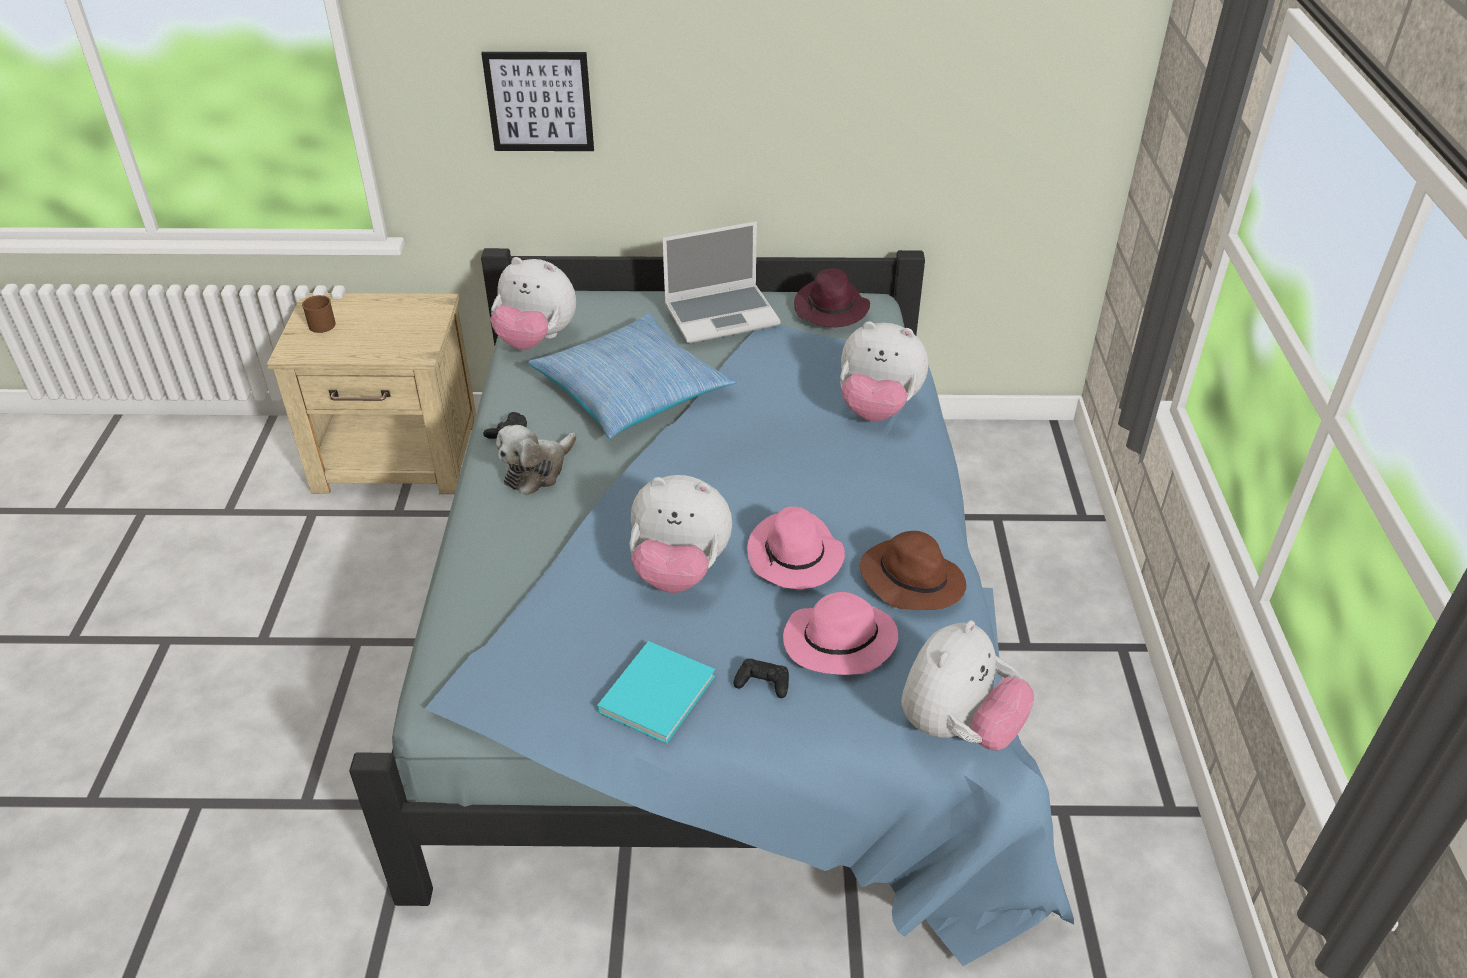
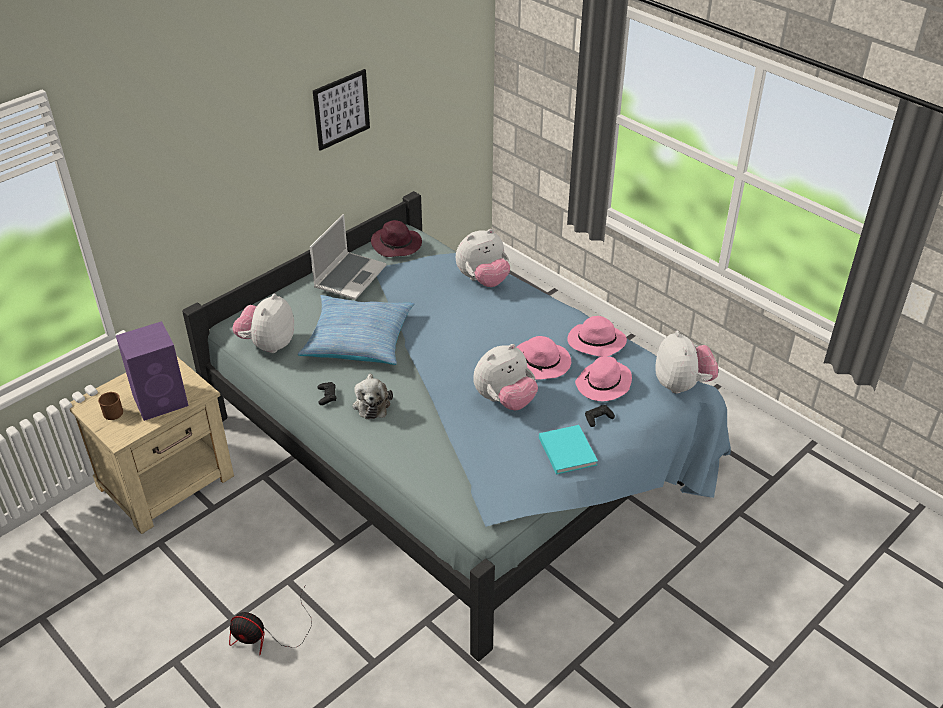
camera: 45 degrees left, 0 degrees up
picture [481,52,594,151] -> picture moved to [313,69,370,151]
plush toy [490,257,576,350] -> plush toy turned 135 degrees clockwise [233,294,294,353]
brown hat [860,531,966,610] -> pink hat [567,316,627,357]
none -> purple speaker [116,321,189,421]
none -> fan [229,586,312,655]

